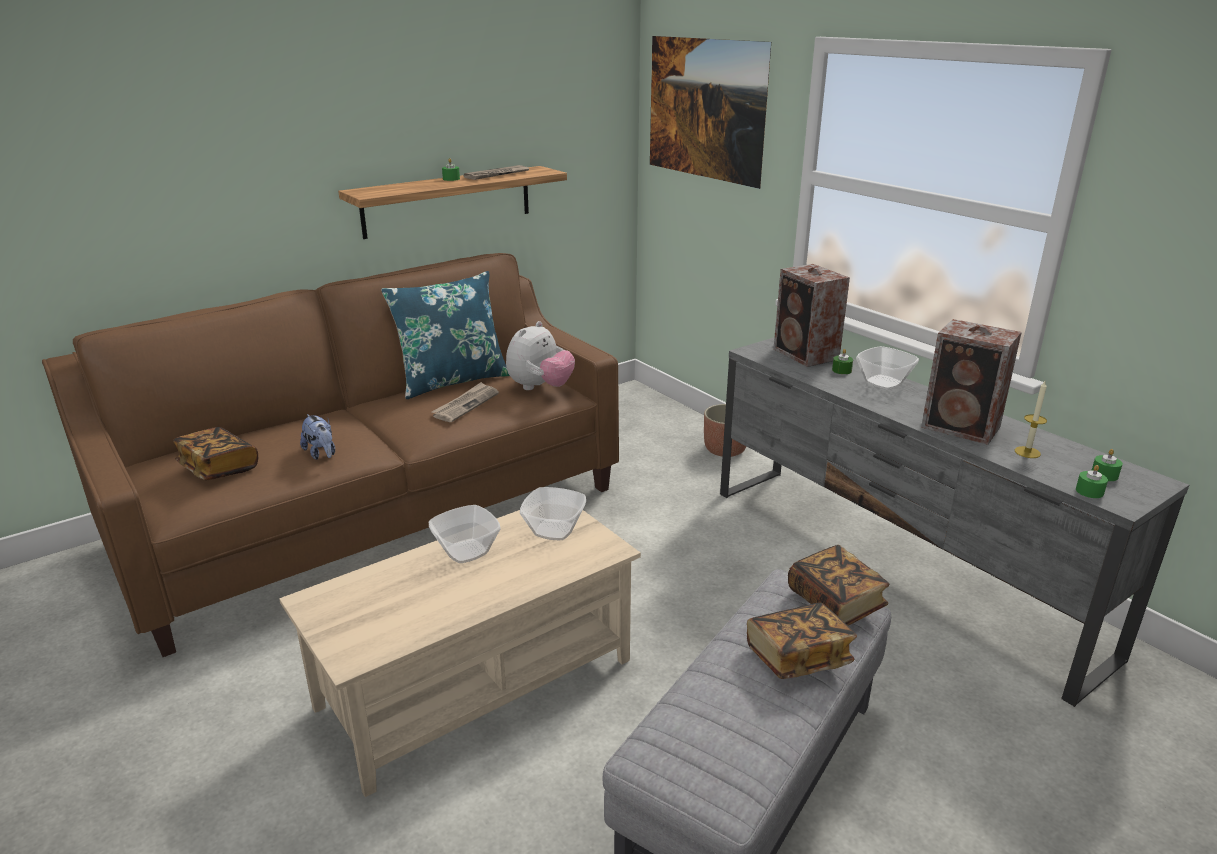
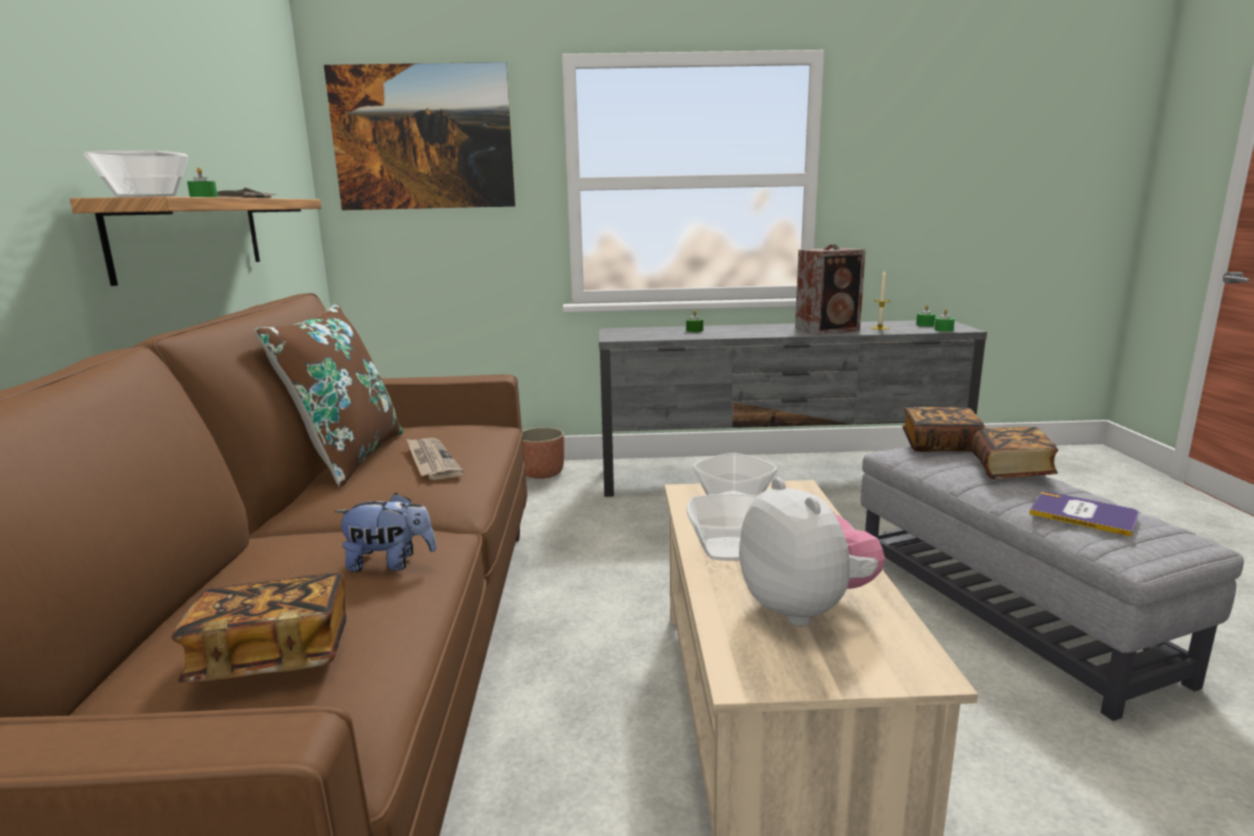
camera: 55 degrees left, 10 degrees down
blue pillow [381,271,510,399] -> brown pillow [254,304,403,487]
plush toy [506,321,575,390] -> plush toy moved to [739,478,885,626]
speaker [774,264,850,367] -> none
bowl [856,346,919,390] -> bowl moved to [84,150,188,197]
none -> book [1029,492,1139,537]

